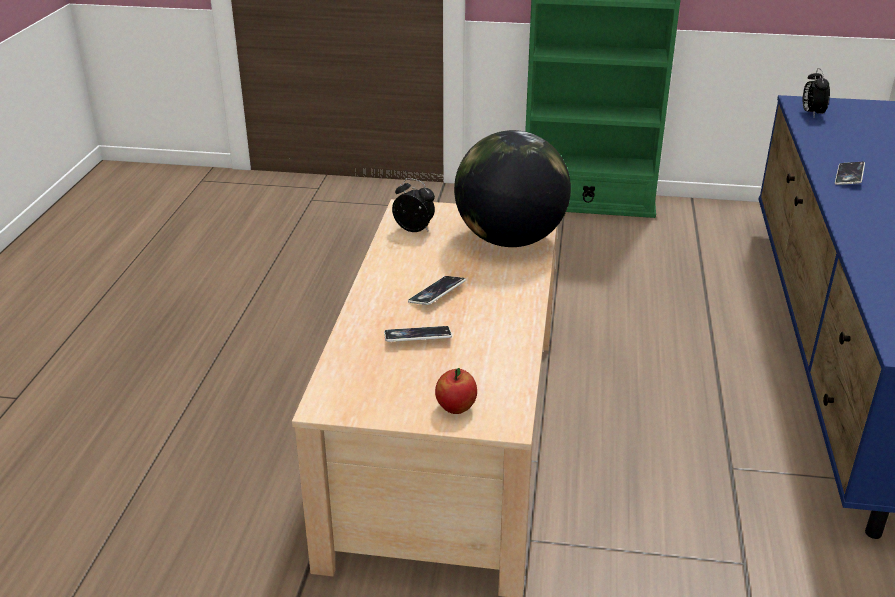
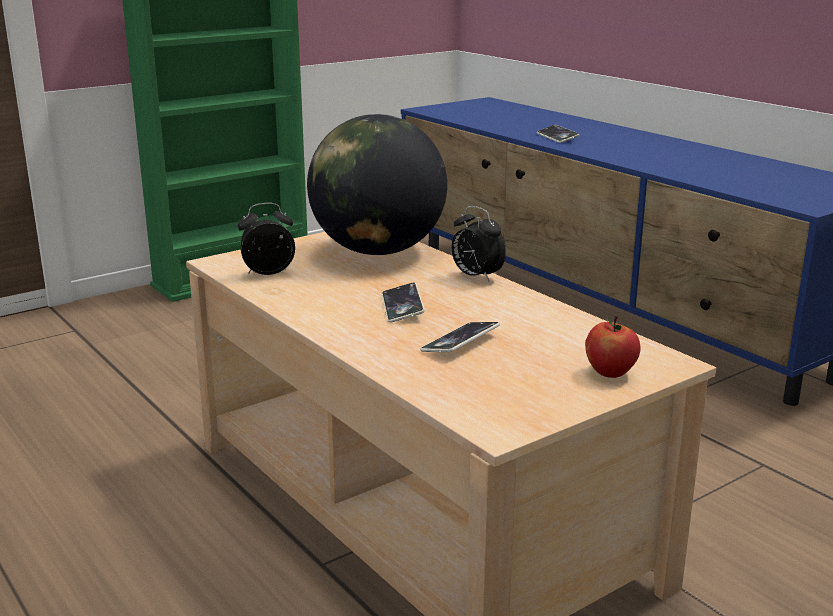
camera: 45 degrees left, 10 degrees down
alarm clock [803,68,830,117] -> alarm clock moved to [452,206,506,282]

